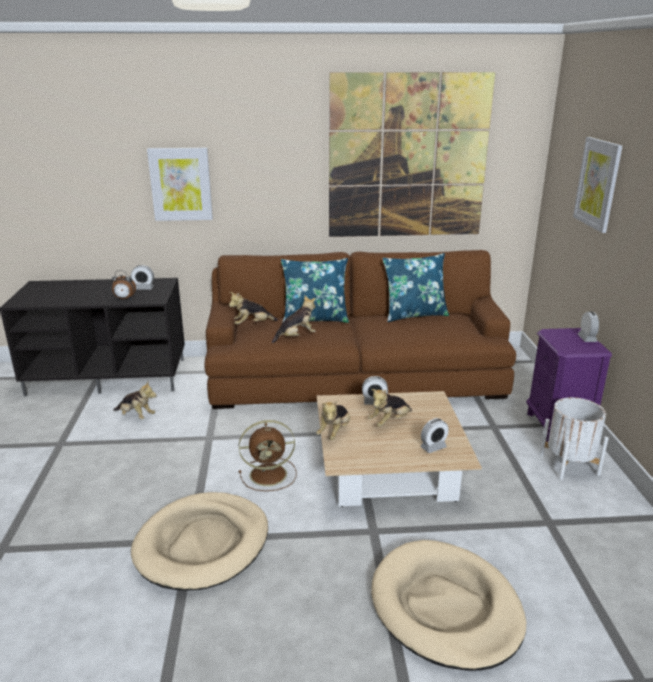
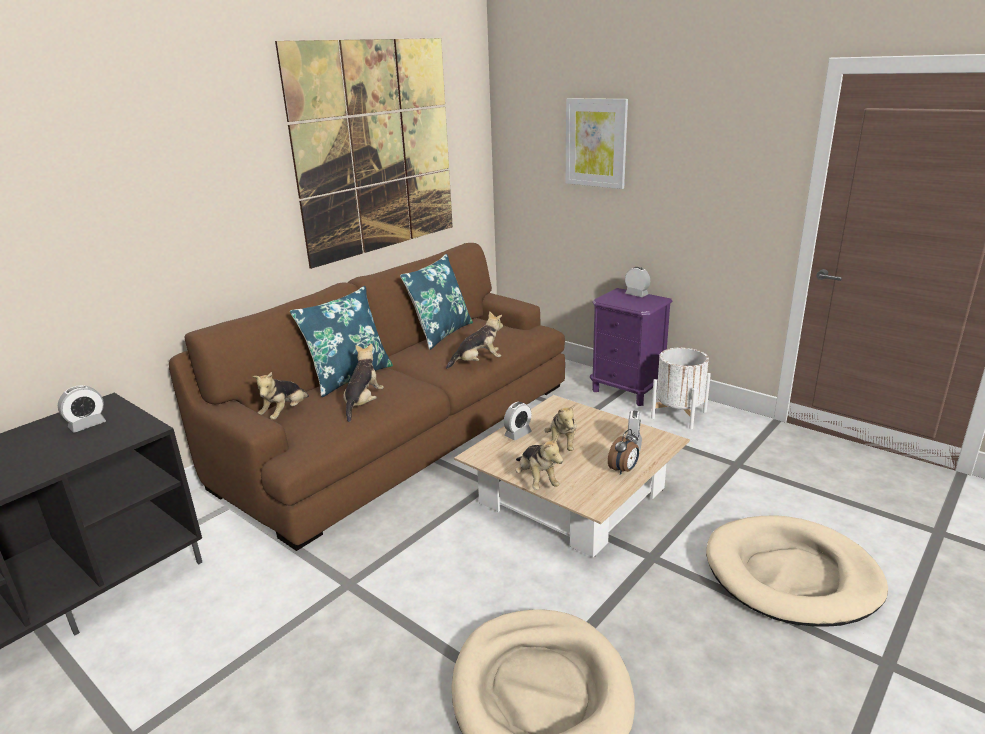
camera: 45 degrees left, 0 degrees up
alarm clock [111,270,136,300] -> alarm clock moved to [608,429,639,475]
plush toy [113,382,157,419] -> plush toy moved to [446,311,503,369]
picture [147,148,213,221] -> none
brown fan [239,420,297,491] -> none

